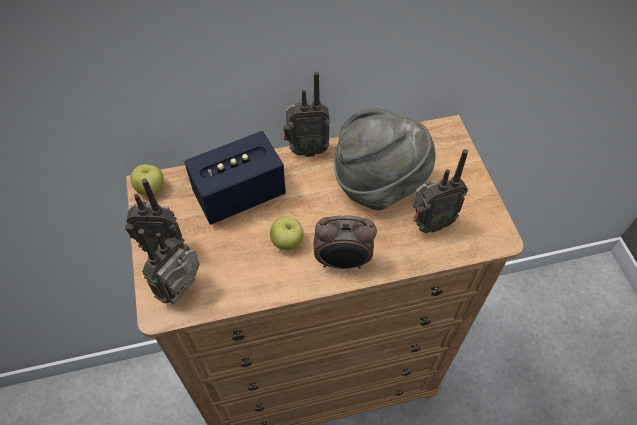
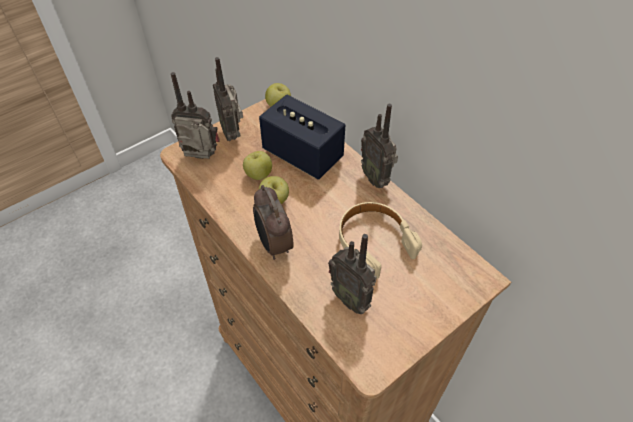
camera: 65 degrees right, 5 degrees down
grey hat [334,108,436,210] -> beige headphones [339,202,422,279]
none -> apple [243,151,272,180]

